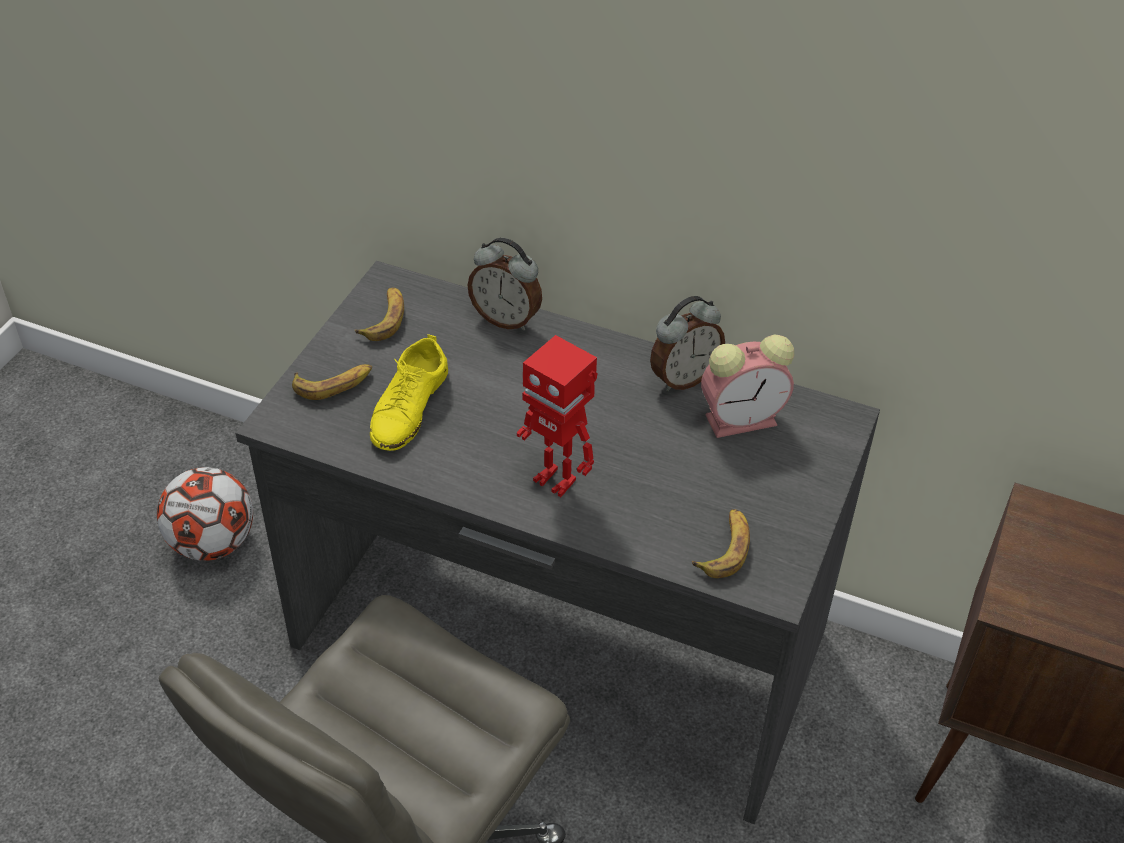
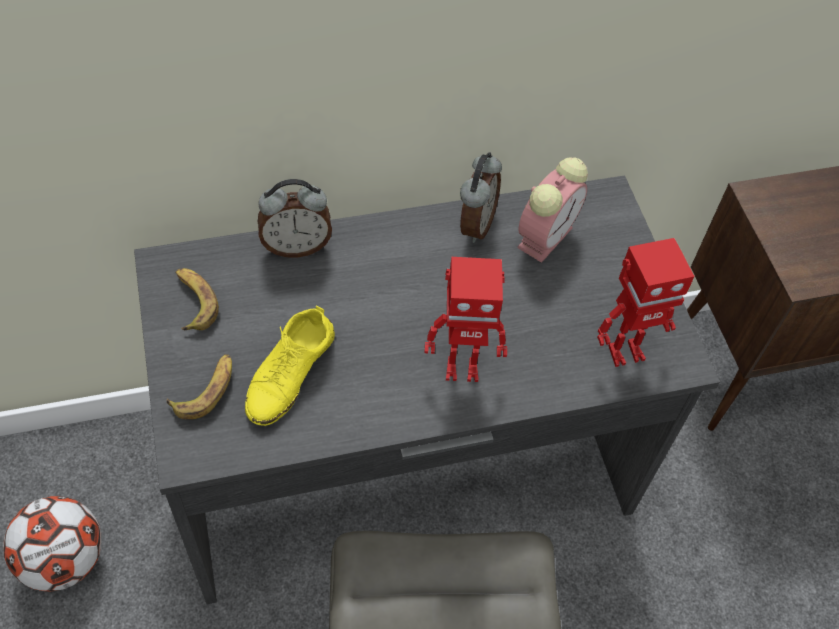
camera: 40 degrees left, 10 degrees up
yellow shoe [370,334,448,451] -> yellow shoe turned 45 degrees clockwise [245,306,335,426]
banana [692,509,750,578] -> toy robot [597,238,695,367]

